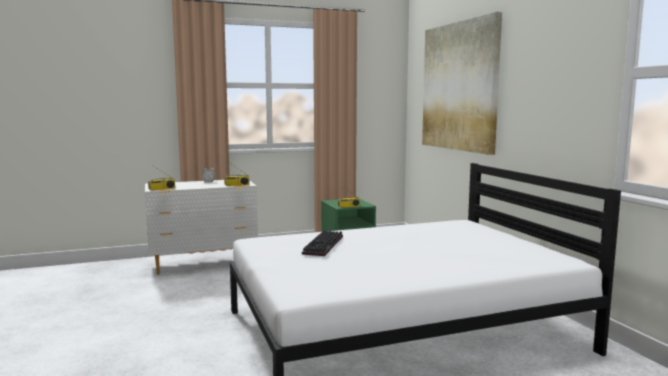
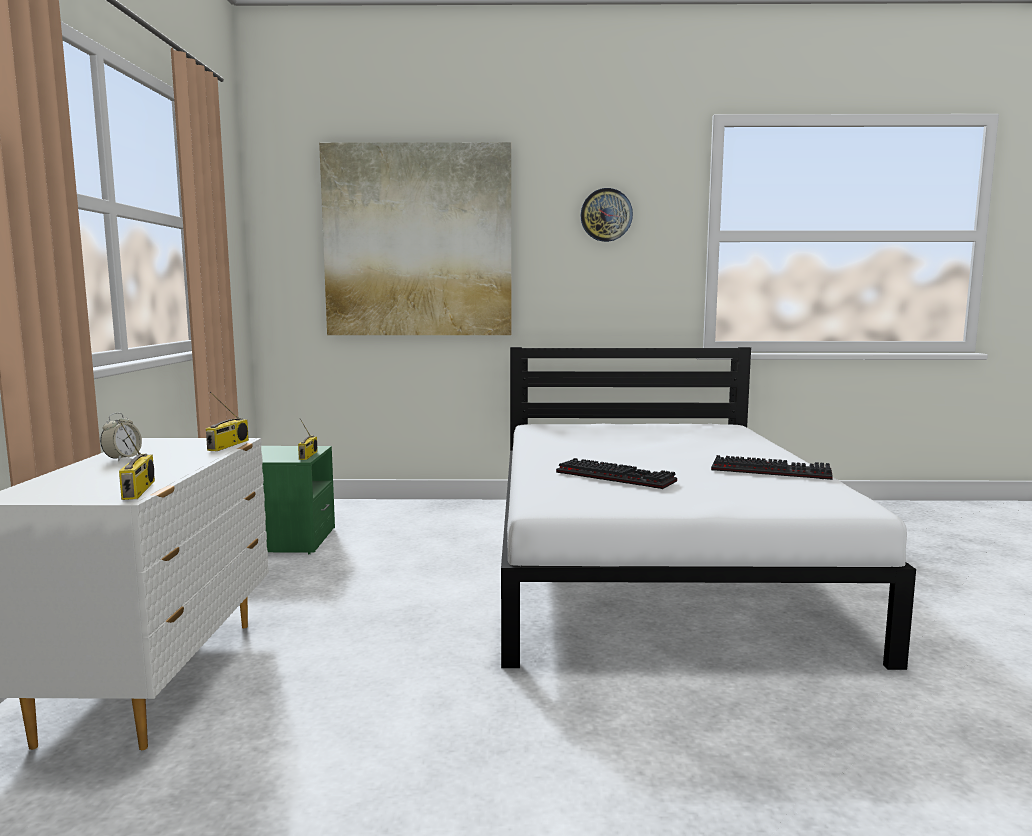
camera: 70 degrees left, 0 degrees up
none -> wall clock [580,188,633,242]
none -> keyboard [711,455,833,480]

